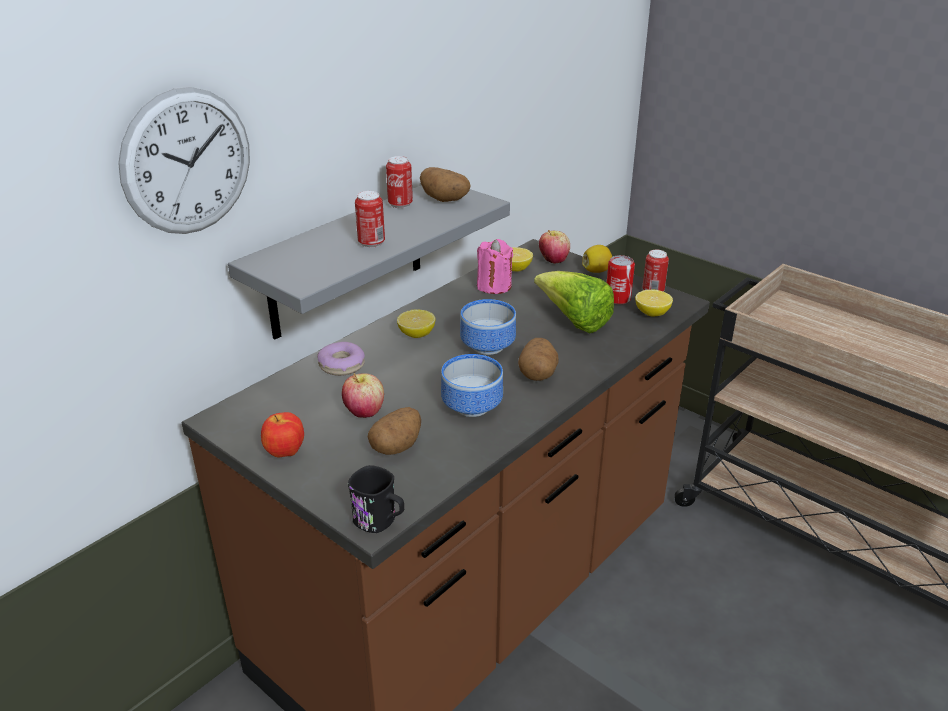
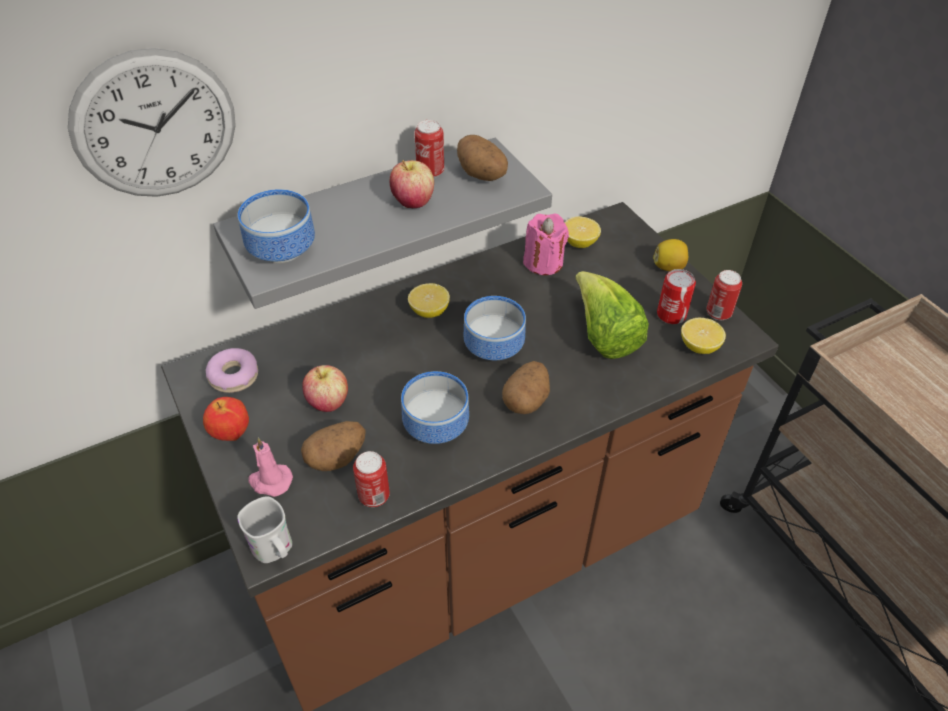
camera: 20 degrees right, 15 degrees up
donut [317,342,365,376] -> donut moved to [206,348,258,393]
black mug [348,465,404,533] -> white mug [237,496,292,563]
can [355,191,385,248] -> can moved to [353,451,390,507]
apple [539,230,570,264] -> apple moved to [389,160,434,208]
none -> bowl [238,189,315,263]
none -> pink candle [248,438,293,497]

